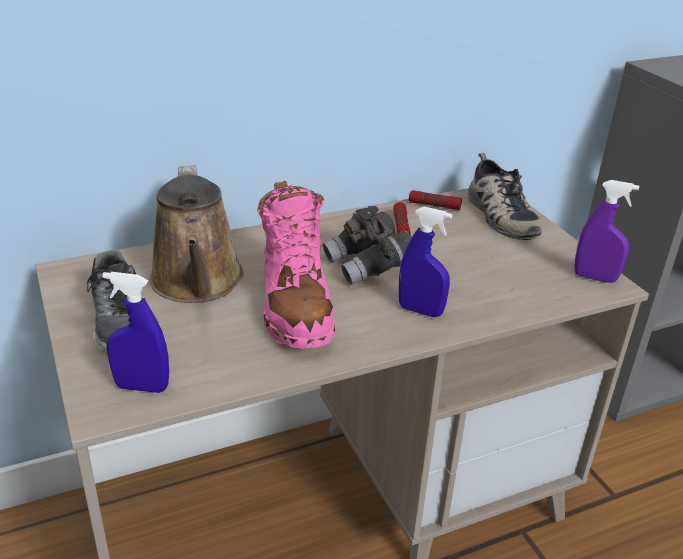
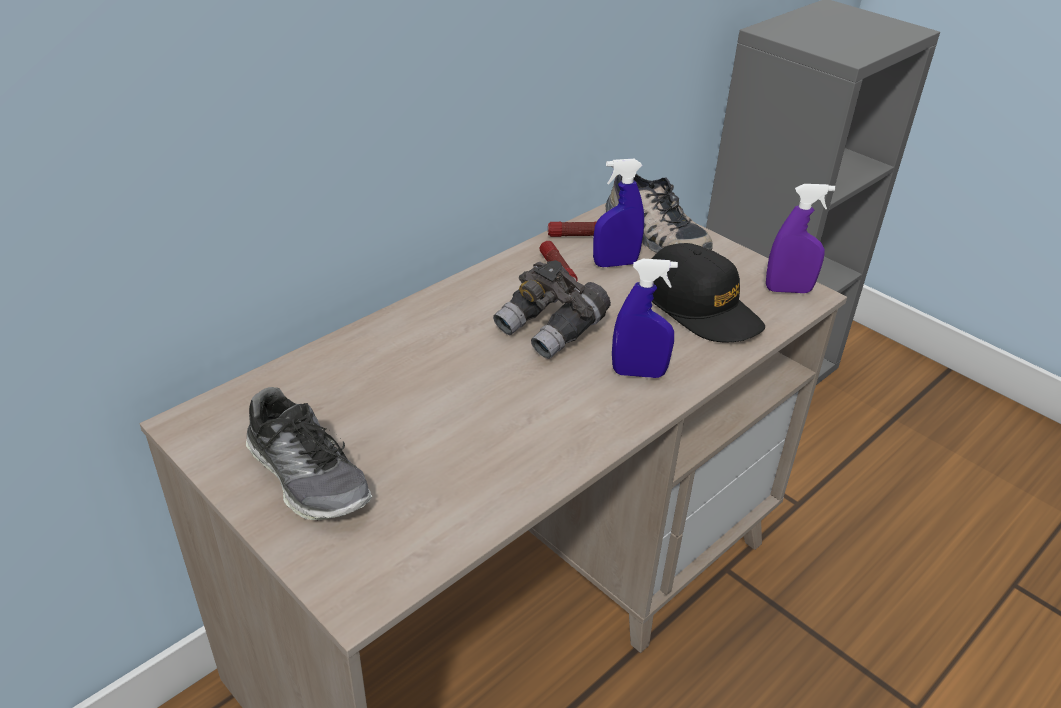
camera: 20 degrees left, 5 degrees up
blue spray bottle [102,272,169,393] -> blue spray bottle moved to [593,159,644,267]
brown watering can [150,165,244,303] -> none
pink boot [257,181,336,349] -> none
none -> black cap [652,243,765,342]

